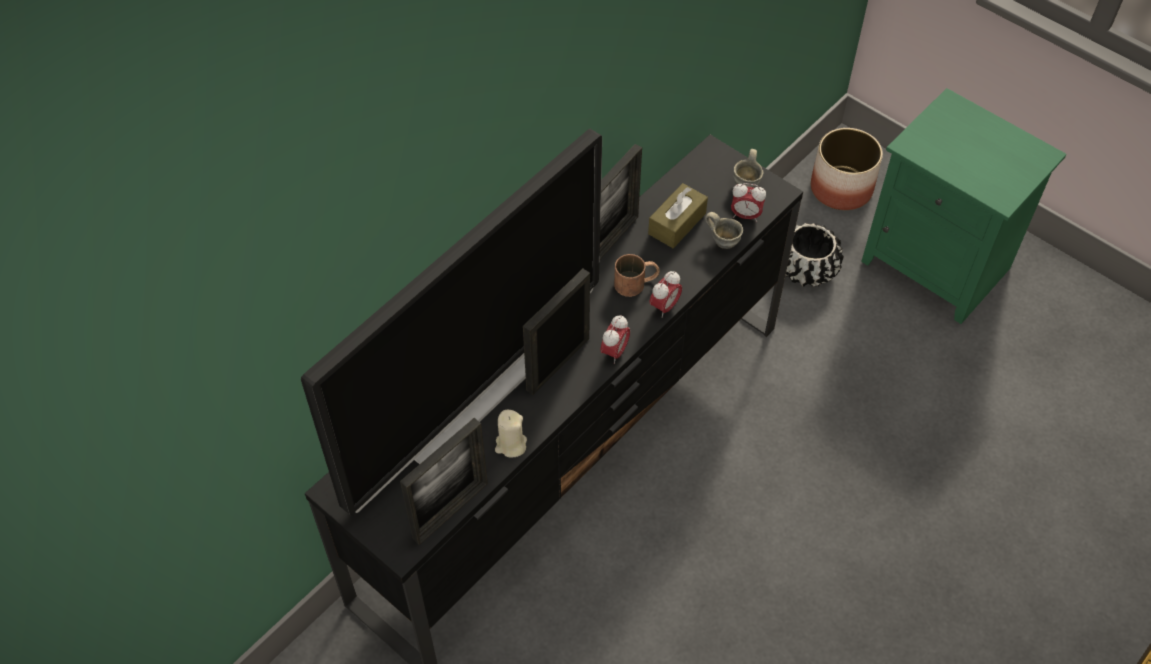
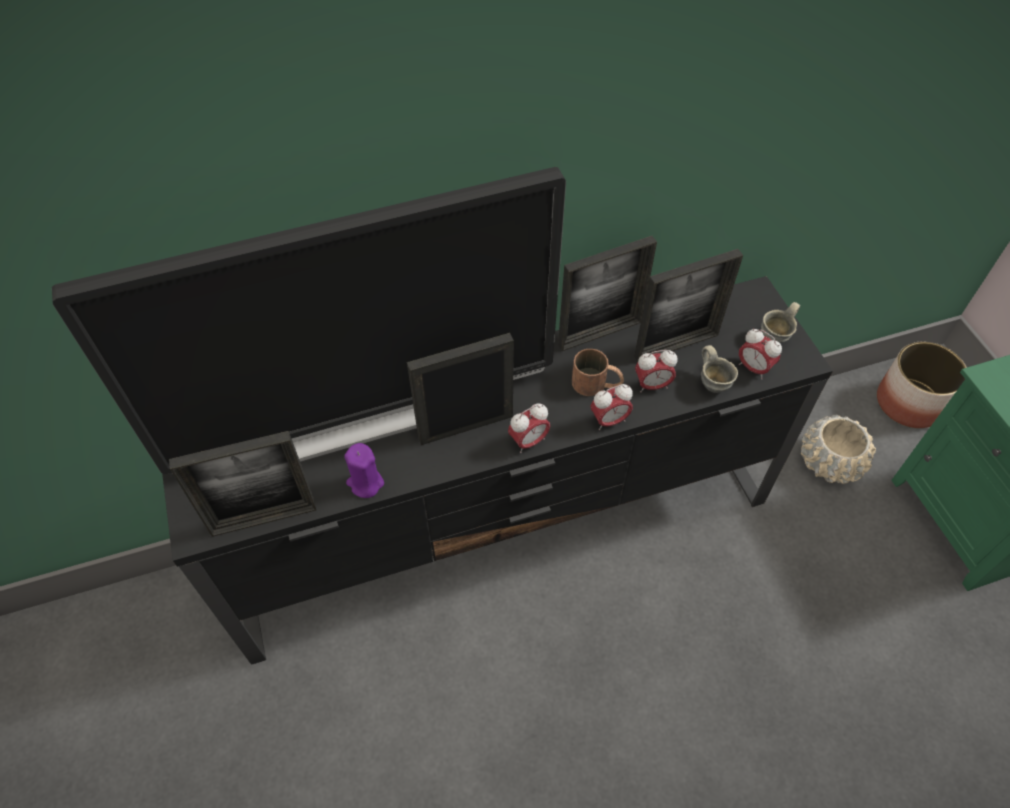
camera: 30 degrees right, 0 degrees up
beige candle [495,410,527,458] -> purple candle [344,443,384,498]
brown tissue box [648,183,708,248] -> picture frame [634,249,743,362]
black planter [785,223,844,287] -> beige planter [801,415,876,484]
none -> alarm clock [635,350,677,392]

